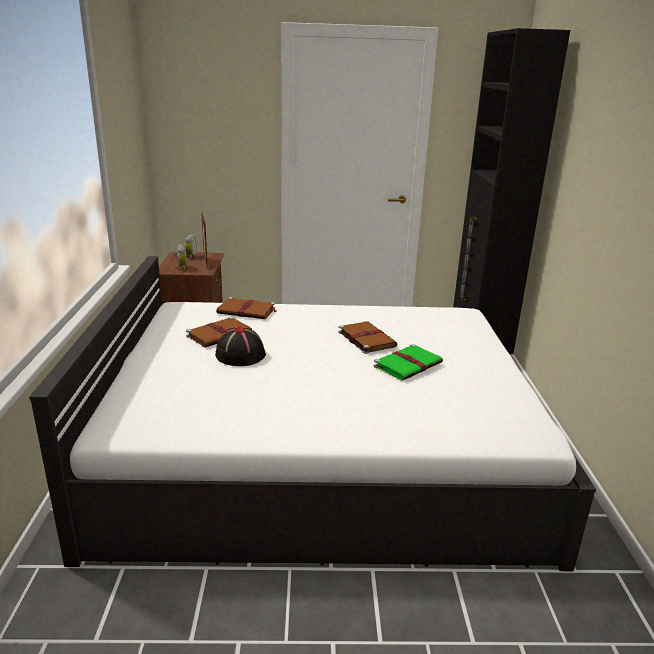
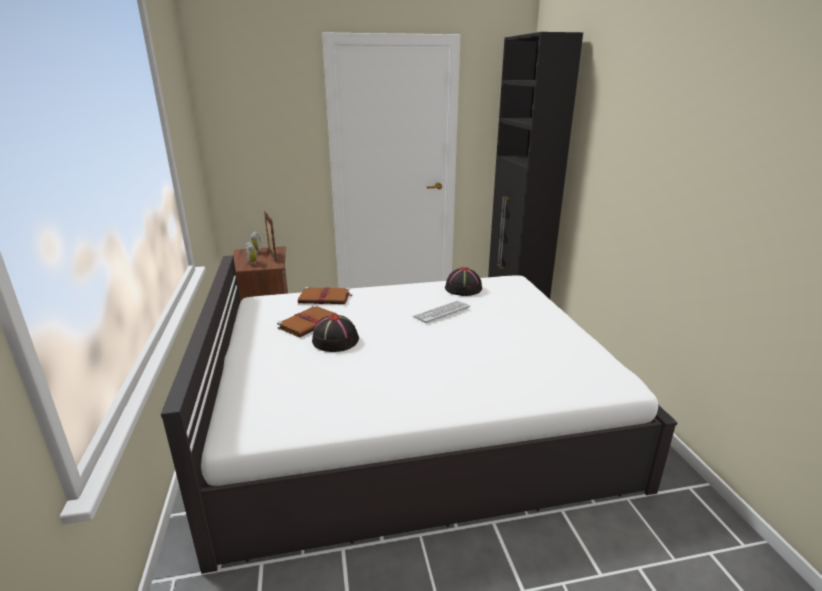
camera: 10 degrees left, 0 degrees up
brown book [338,321,397,354] -> keyboard [413,301,470,323]
green book [374,344,443,381] -> none
none -> black hat [445,267,482,296]

